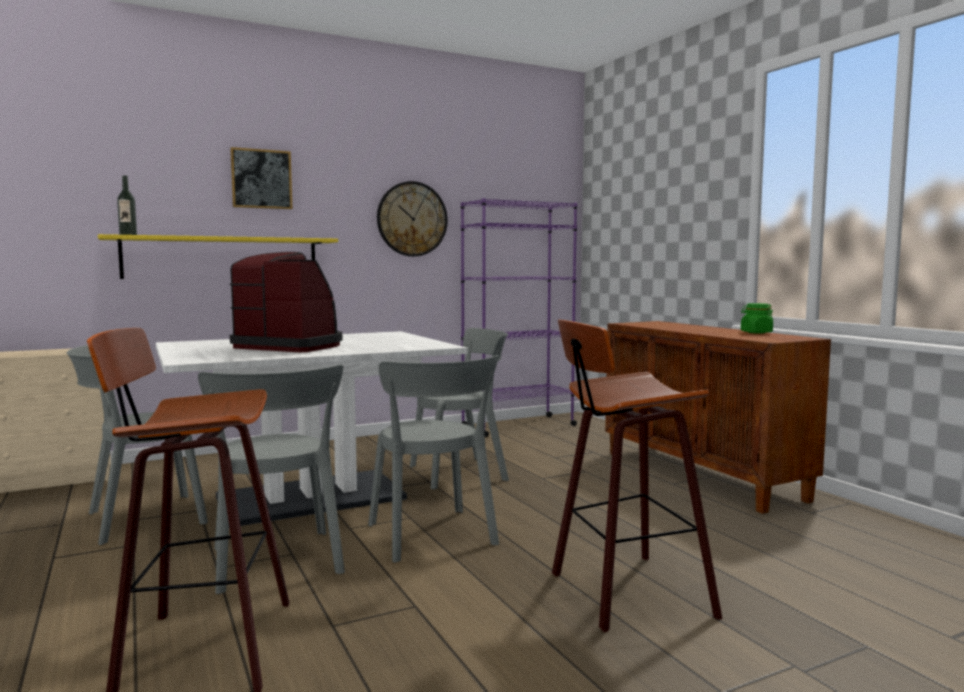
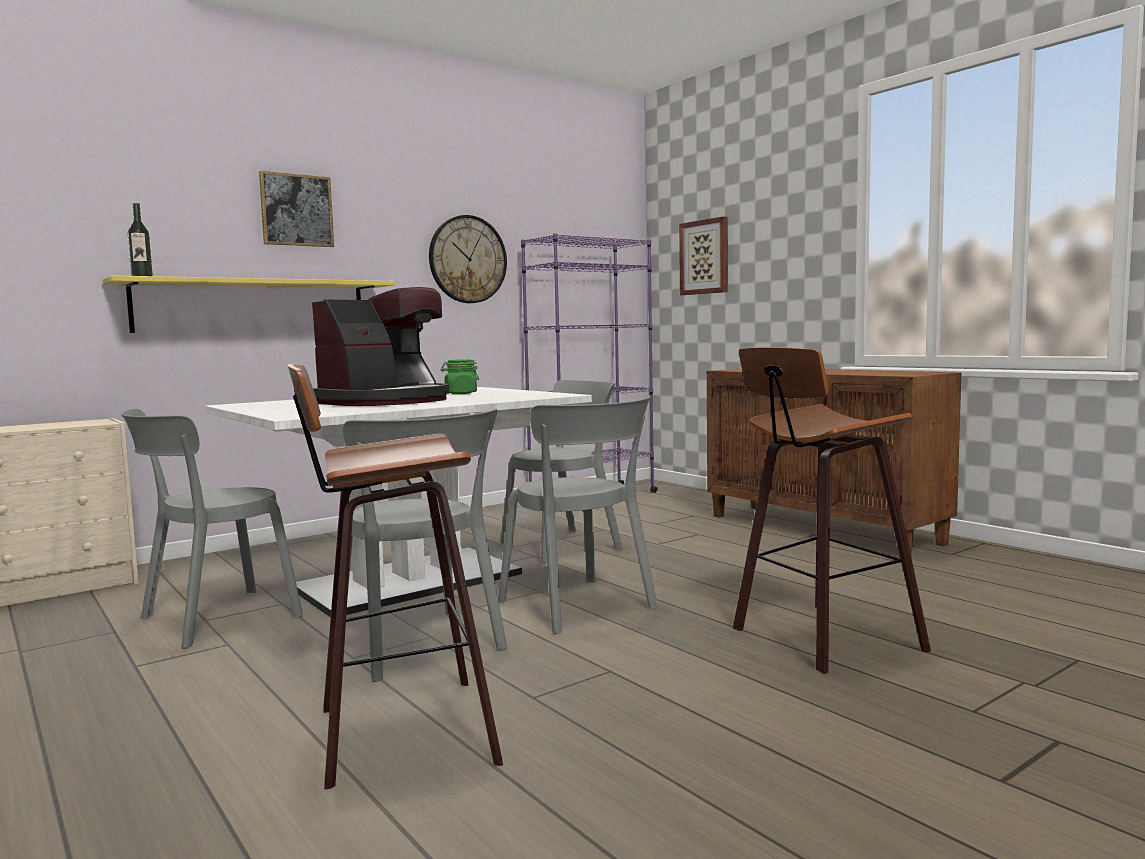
camera: 10 degrees left, 0 degrees up
coffee machine [229,252,342,352] -> coffee machine turned 120 degrees clockwise [312,287,450,406]
green jar [741,303,773,334] -> green jar moved to [440,359,479,394]
none -> picture [679,216,728,295]

